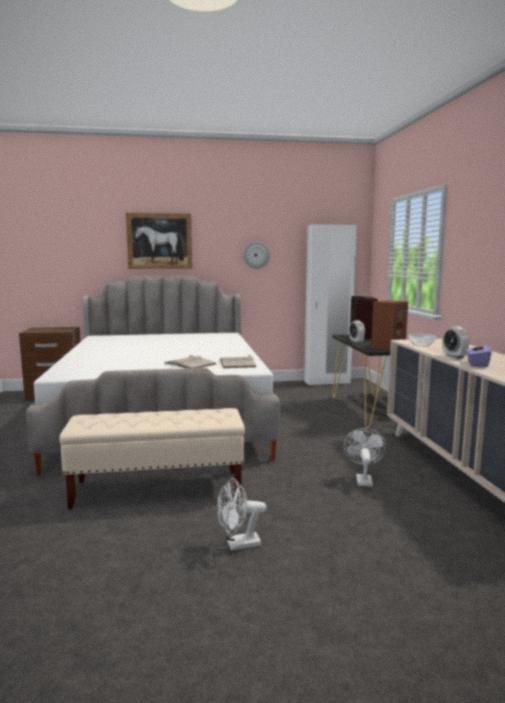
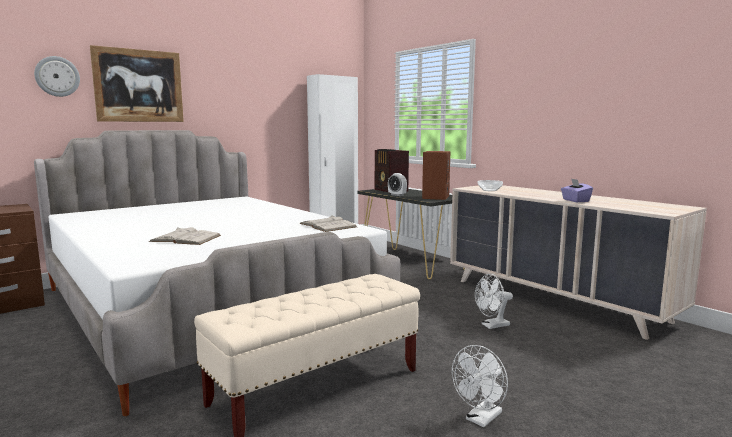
camera: 30 degrees left, 0 degrees up
white book [165,355,216,368] -> white book moved to [148,227,221,245]
wall clock [243,242,270,269] -> wall clock moved to [34,56,80,97]
white fan [344,428,386,487] -> white fan turned 90 degrees counterclockwise [475,274,513,329]
alarm clock [443,326,470,359] -> none

